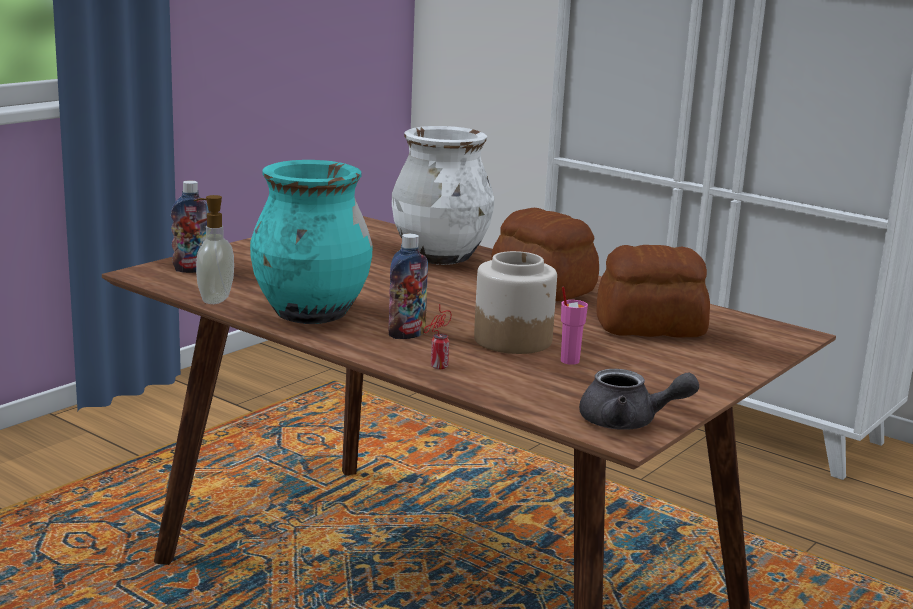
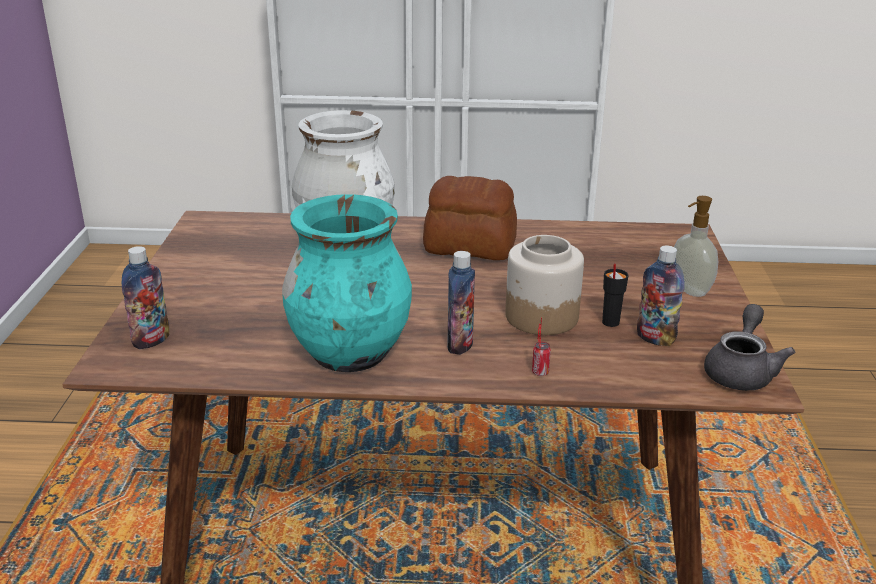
camera: 35 degrees left, 10 degrees up
soap dispenser [194,195,234,304] -> soap dispenser moved to [674,196,718,297]
pink cup [561,287,588,365] -> black cup [602,263,629,327]
grey teapot [579,369,699,430] -> grey teapot turned 45 degrees counterclockwise [704,304,795,391]
bread [596,245,710,338] -> none
none -> bottle [637,245,685,346]

